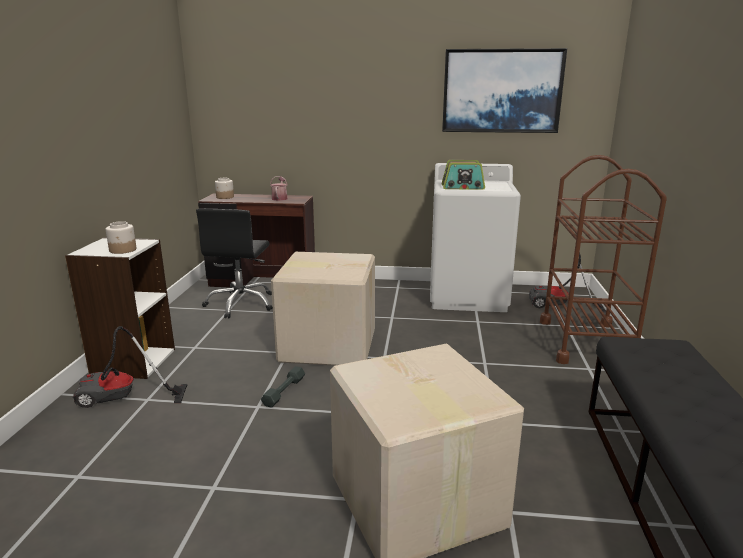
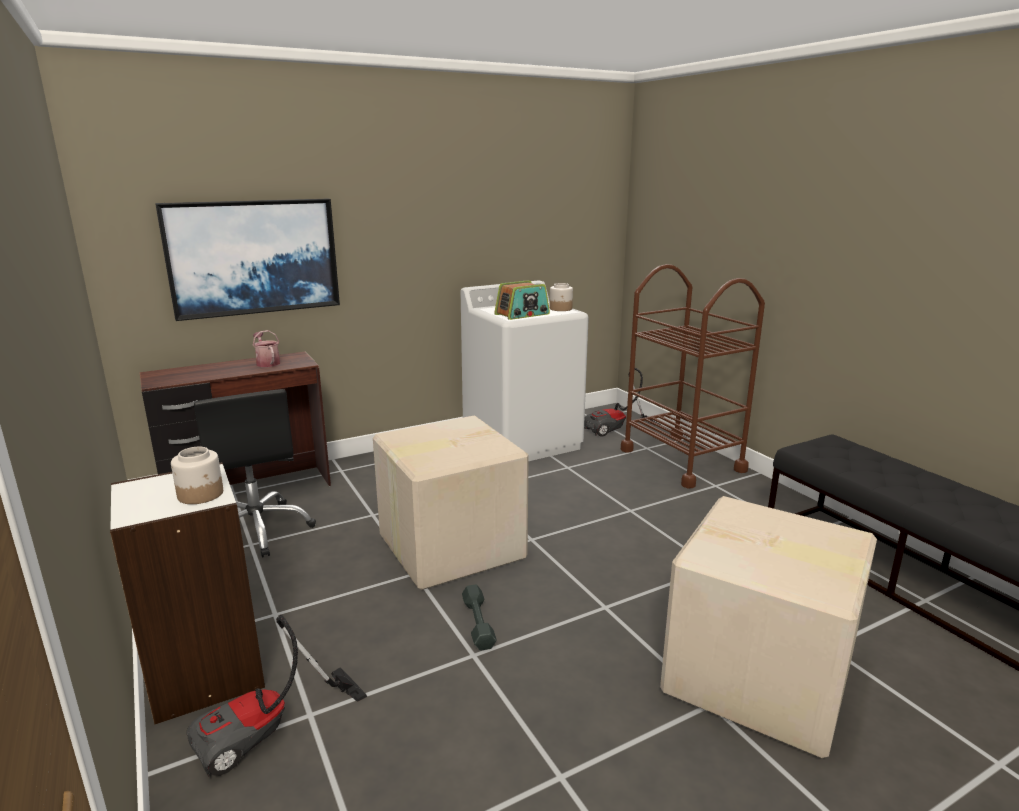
camera: 35 degrees left, 0 degrees up
jar [215,178,234,199] -> jar moved to [550,283,573,311]
picture [442,48,567,133] -> picture moved to [155,199,340,321]

